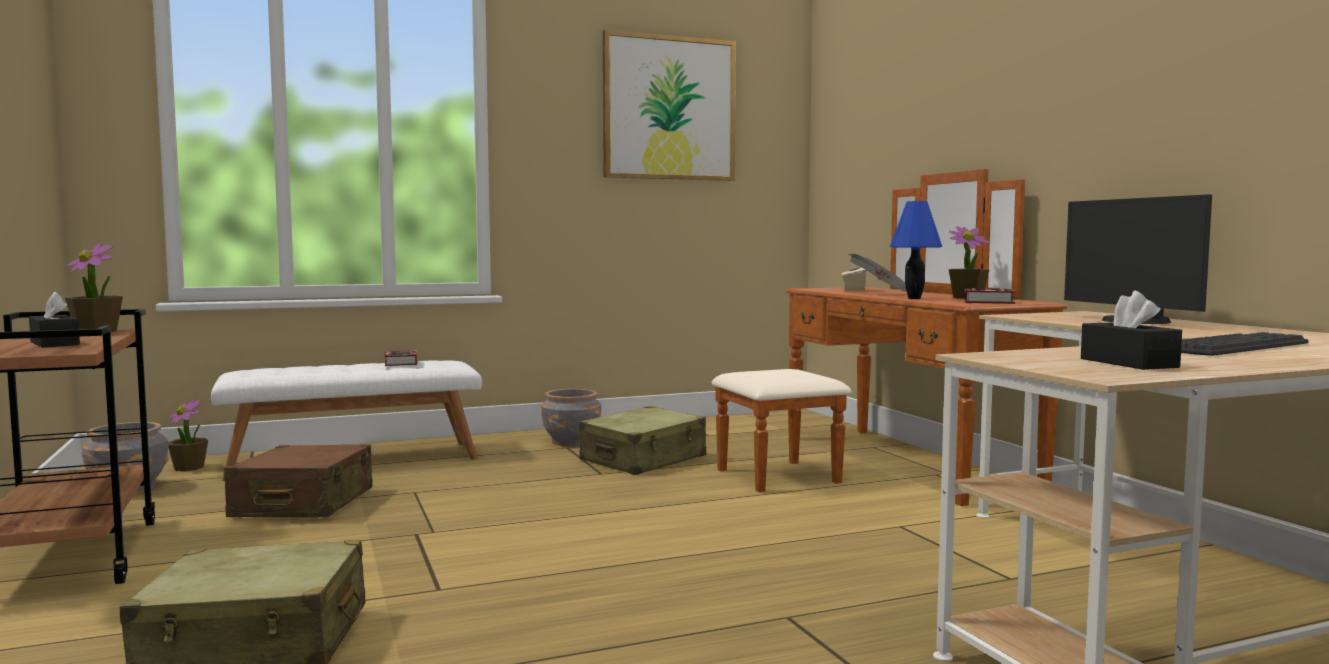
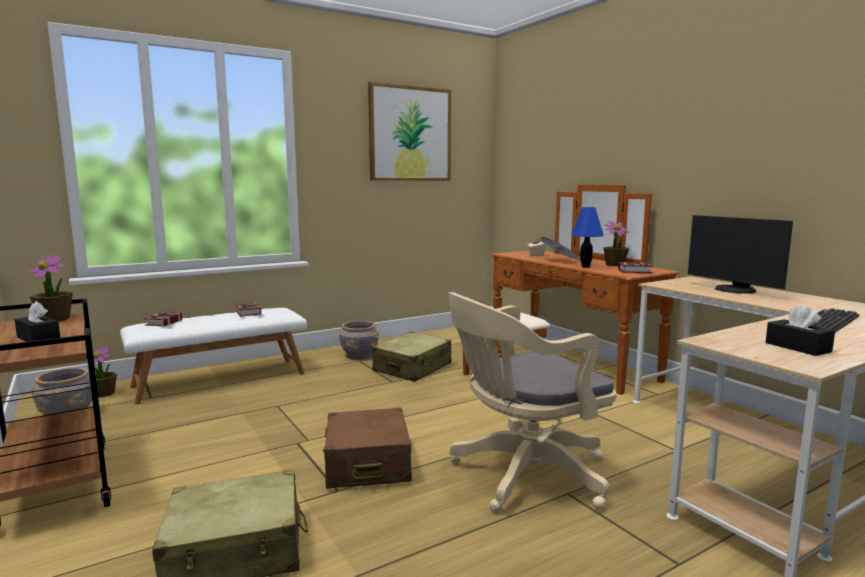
camera: 10 degrees left, 5 degrees up
brown suitcase [224,444,373,517] -> brown suitcase moved to [323,408,412,489]
none -> book [144,312,182,327]
none -> beige office chair [449,292,617,512]

